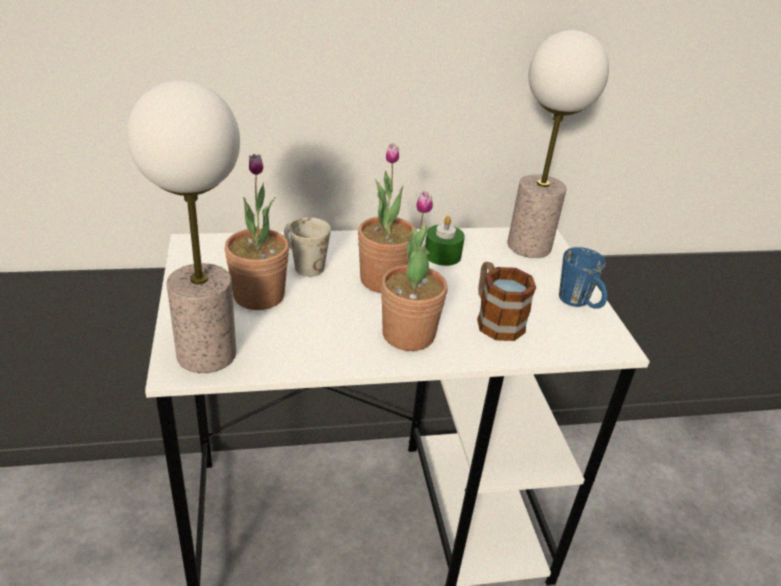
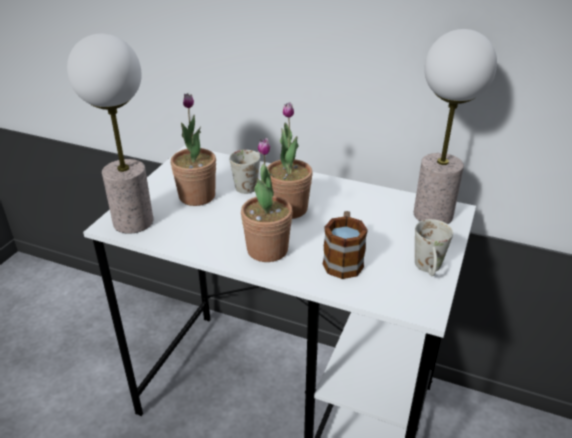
camera: 35 degrees right, 0 degrees up
green candle [425,216,465,266] -> none
blue mug [559,247,607,309] -> white mug [415,219,453,276]

